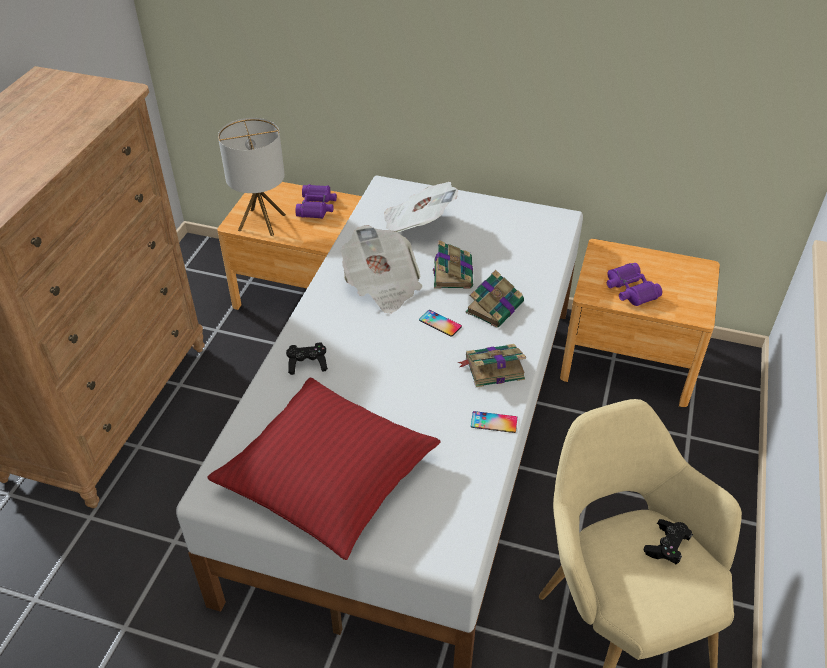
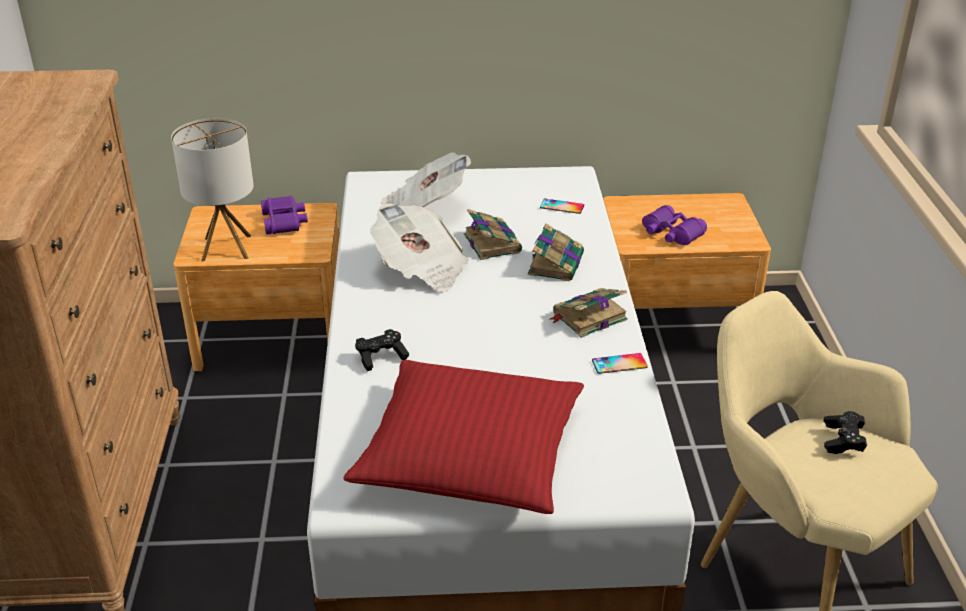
camera: 20 degrees left, 10 degrees down
phone [419,310,462,337] -> phone moved to [540,199,584,214]

